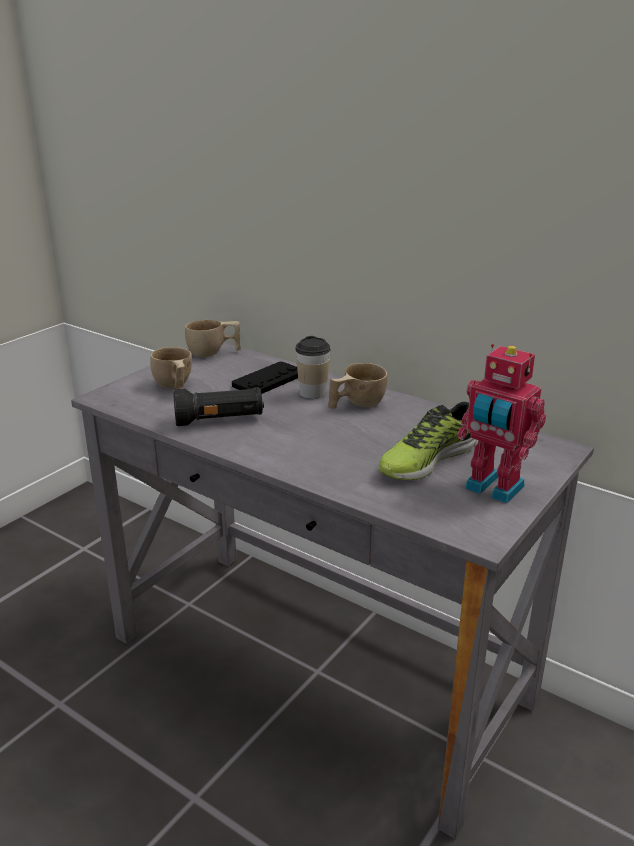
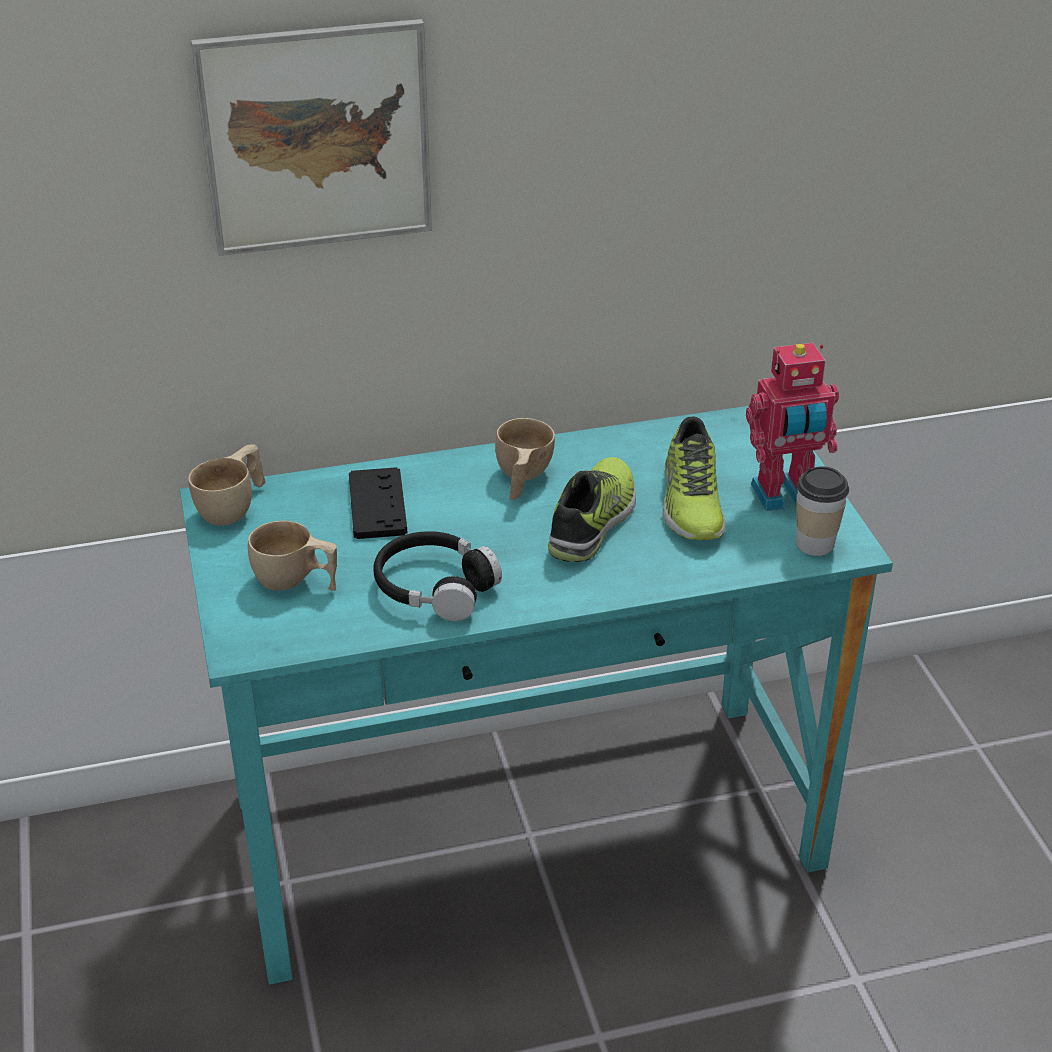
camera: 50 degrees left, 10 degrees up
grey desk [71,343,594,839] -> turquoise desk [180,406,893,984]
black flashlight [173,388,264,426] -> black headphones [373,531,502,621]
cup [295,336,330,399] -> cup moved to [796,466,849,556]
none -> picture [191,19,432,256]
none -> shoe [548,457,636,562]

